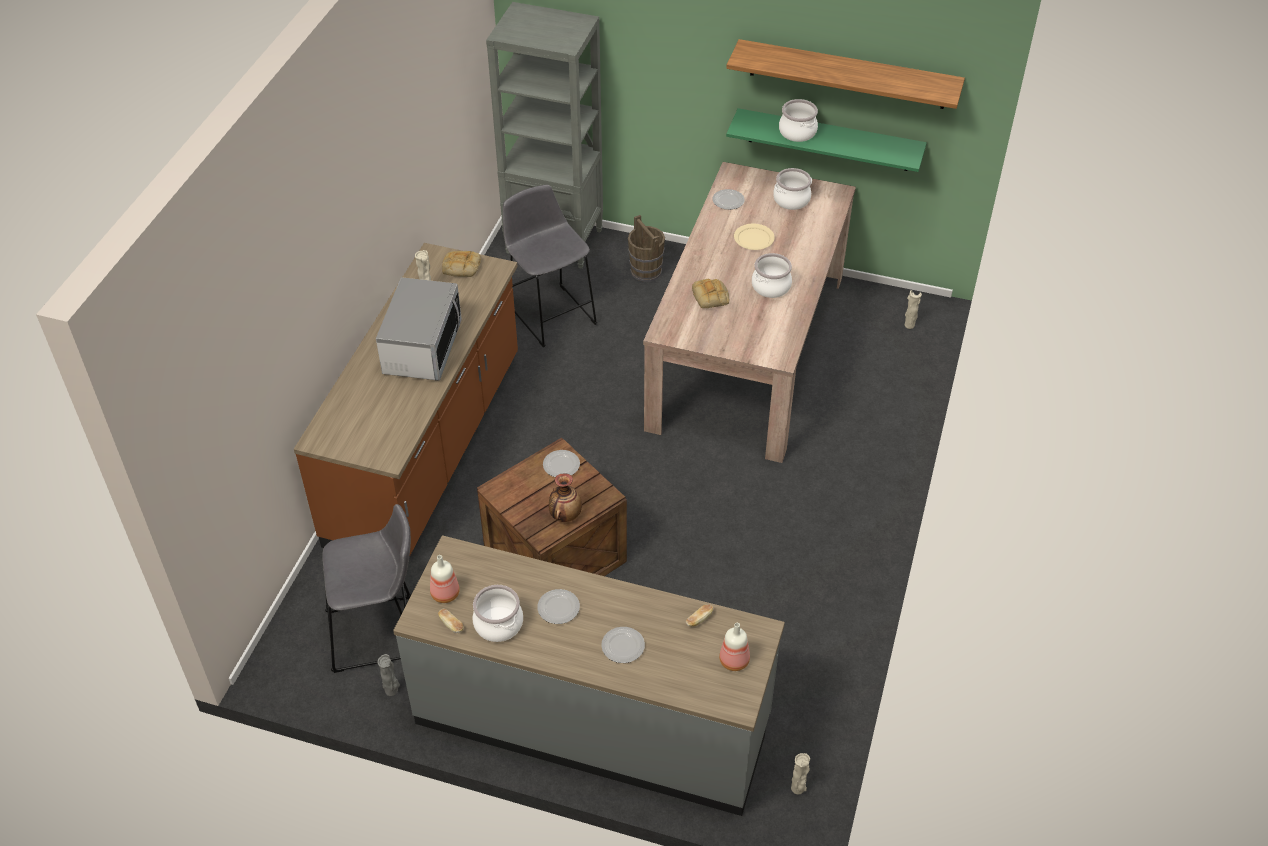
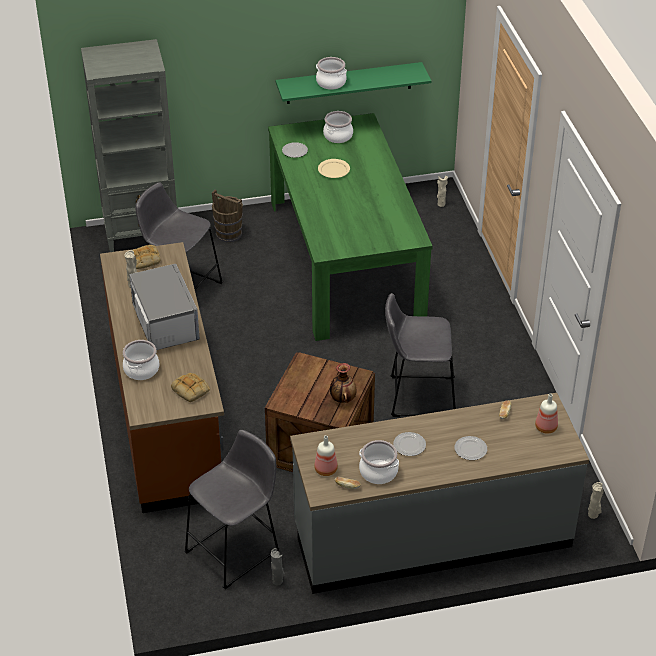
camera: 30 degrees left, 5 degrees down
plate [543,450,580,477] -> none
beige dining table [643,162,856,463] -> green dining table [268,113,433,341]
bread [692,279,729,308] -> bread moved to [171,373,210,402]
shelf [726,39,965,109] -> none
cooking pot [752,253,792,298] -> cooking pot moved to [123,340,159,380]
none -> grey stool [385,293,456,417]

